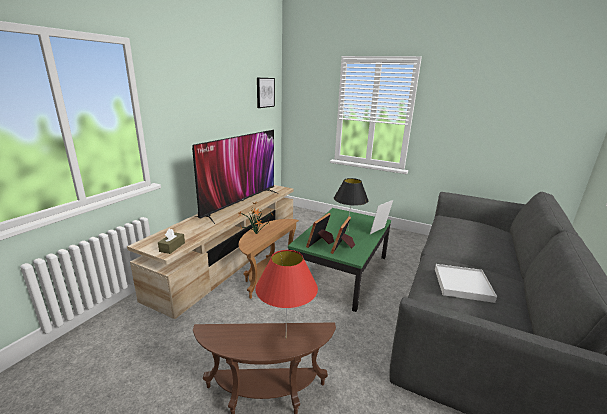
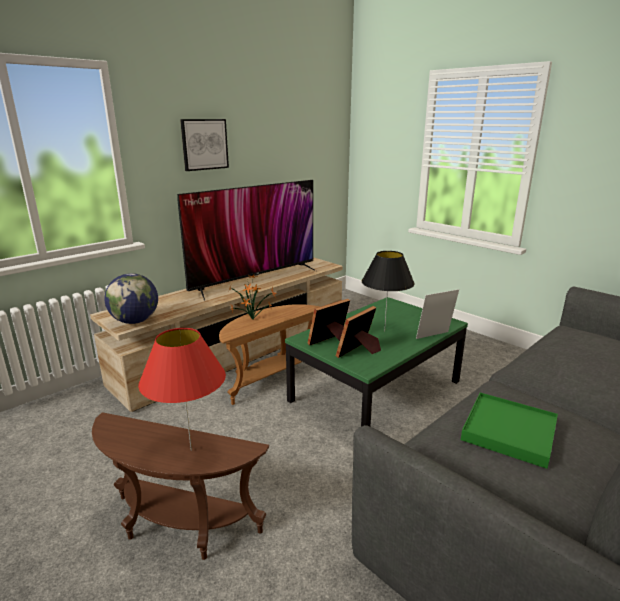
camera: 20 degrees right, 0 degrees up
brown tissue box [158,228,185,254] -> globe [104,273,158,324]
picture [257,78,275,108] -> picture moved to [180,119,229,171]
white tray [435,264,497,303] -> green tray [461,392,558,469]

